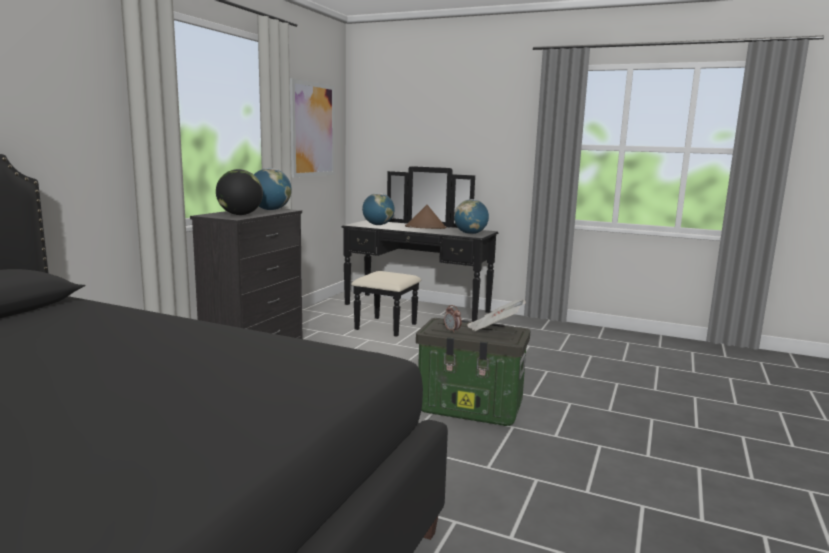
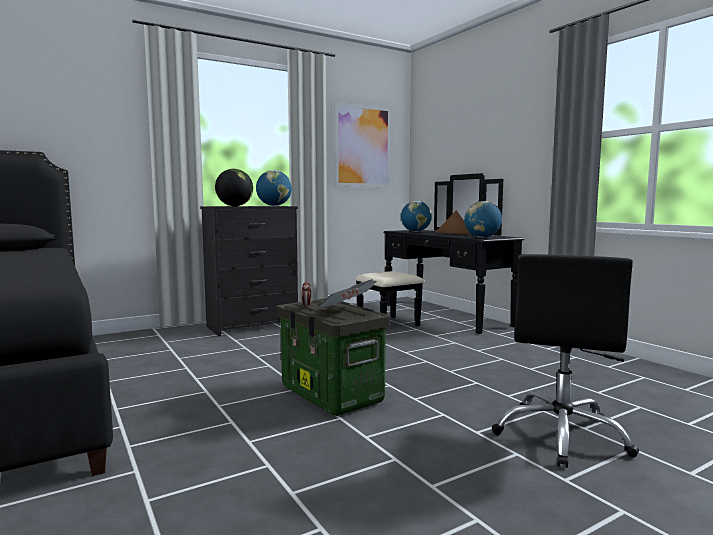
camera: 35 degrees right, 5 degrees down
none -> black office chair [492,254,639,468]

